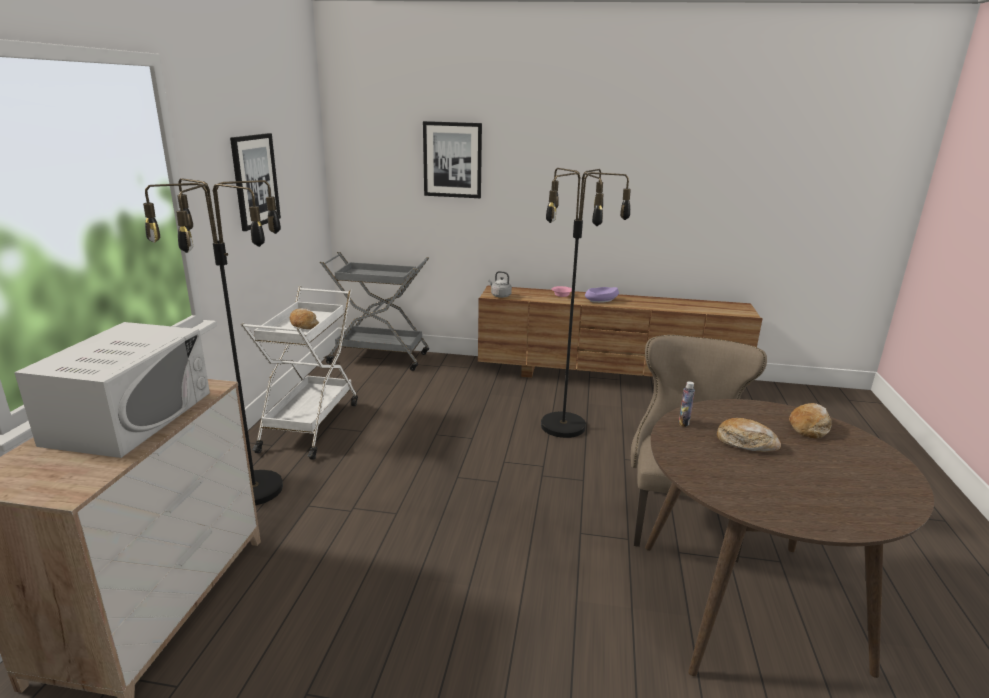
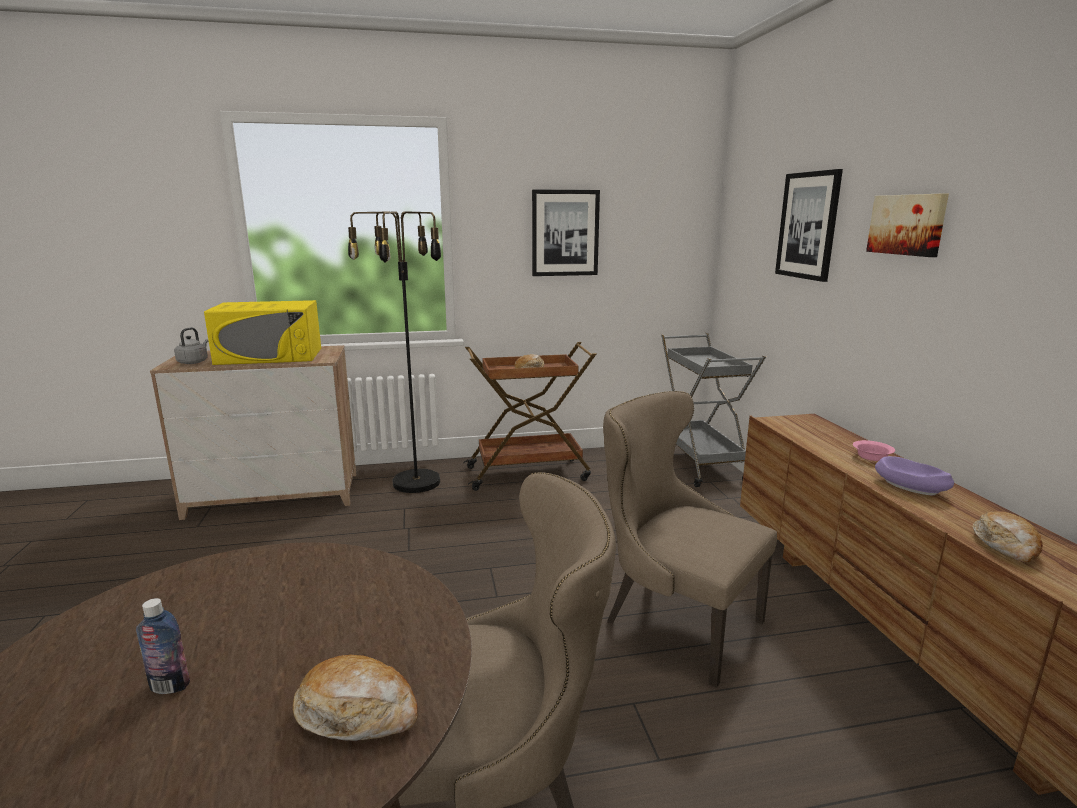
camera: 70 degrees right, 5 degrees down
white microwave [14,322,210,458] -> yellow microwave [204,300,321,365]
white cart [240,286,358,460] -> brown cart [463,342,597,491]
grey kettle [488,271,512,298] -> grey kettle moved to [174,327,208,364]
floor lamp [541,168,631,438] -> beige chair [603,391,777,688]
bottle [679,381,695,427] -> bottle moved to [136,598,190,694]
bread [717,418,781,452] -> bread moved to [973,511,1043,562]
none -> picture [866,194,949,257]

